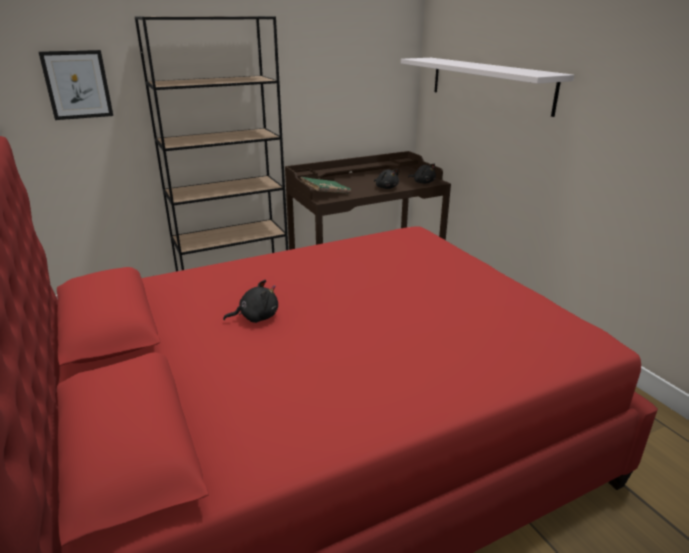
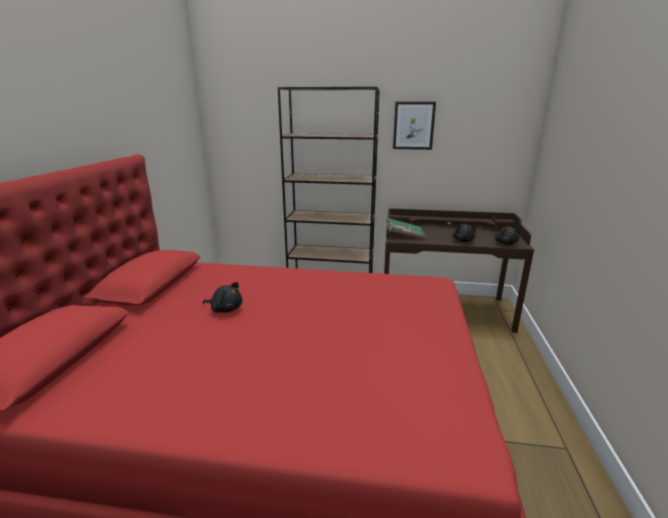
camera: 35 degrees right, 5 degrees down
picture [39,50,113,120] -> picture moved to [393,102,436,150]
white shelf [401,58,574,117] -> none

